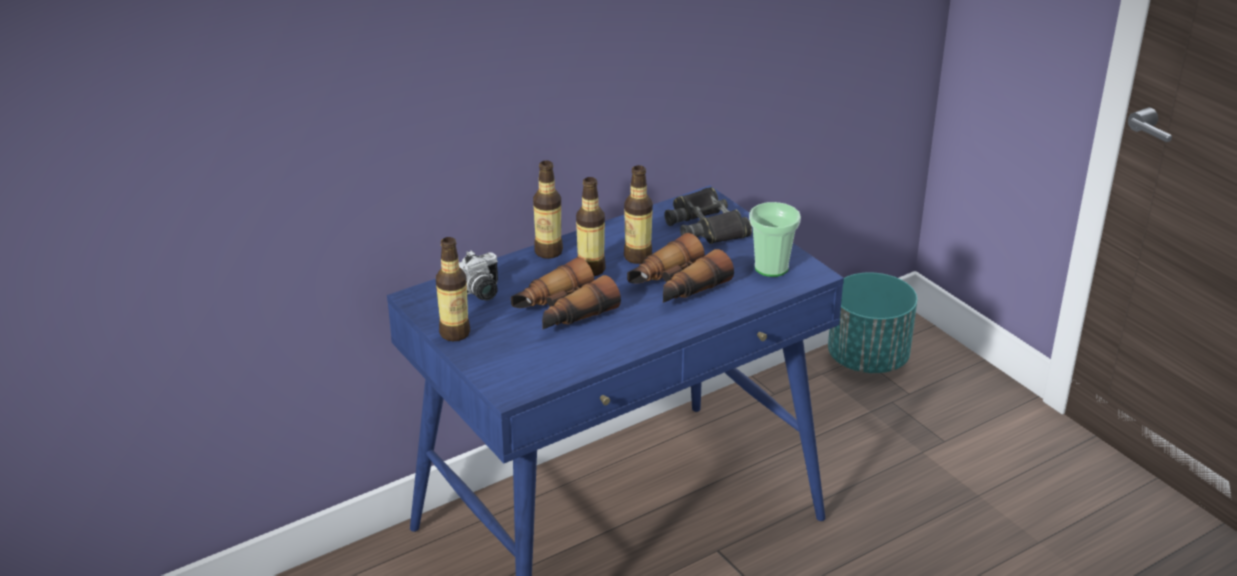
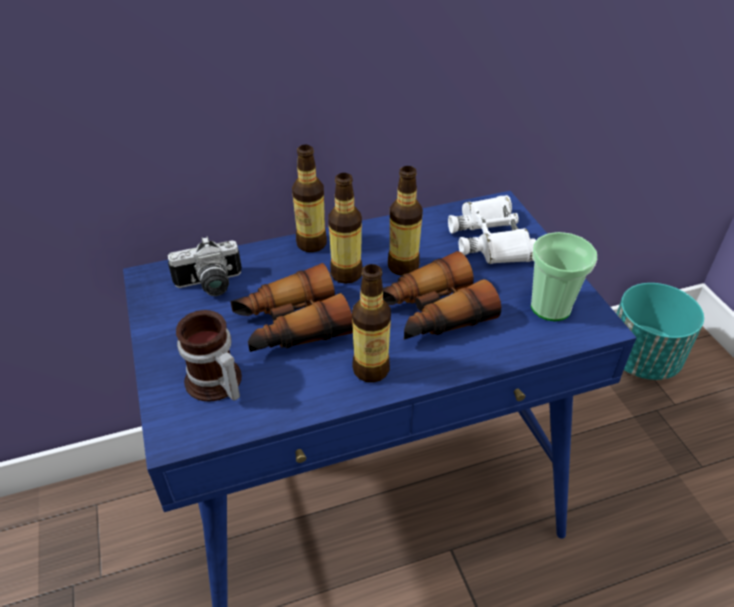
camera: 15 degrees right, 10 degrees up
bottle [436,237,470,341] -> bottle moved to [352,264,391,383]
black binoculars [664,187,752,244] -> white binoculars [448,195,536,264]
none -> mug [176,310,242,401]

